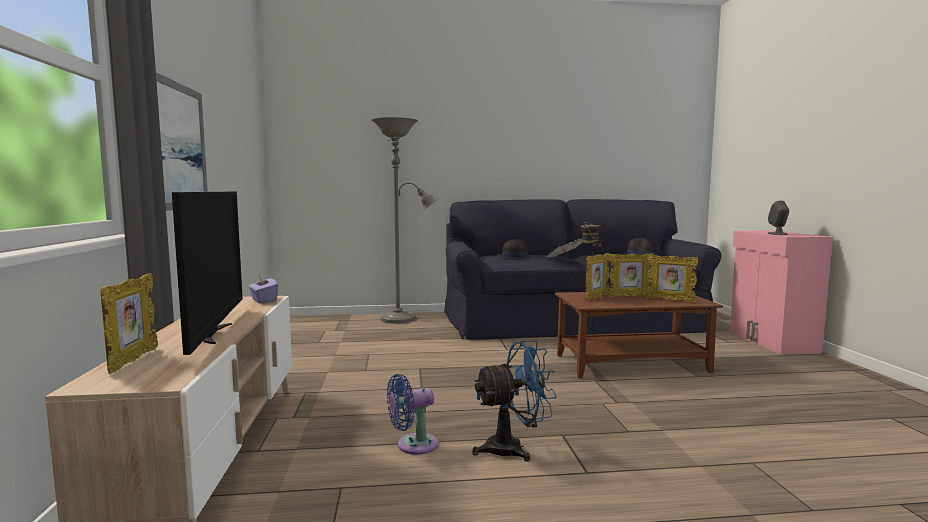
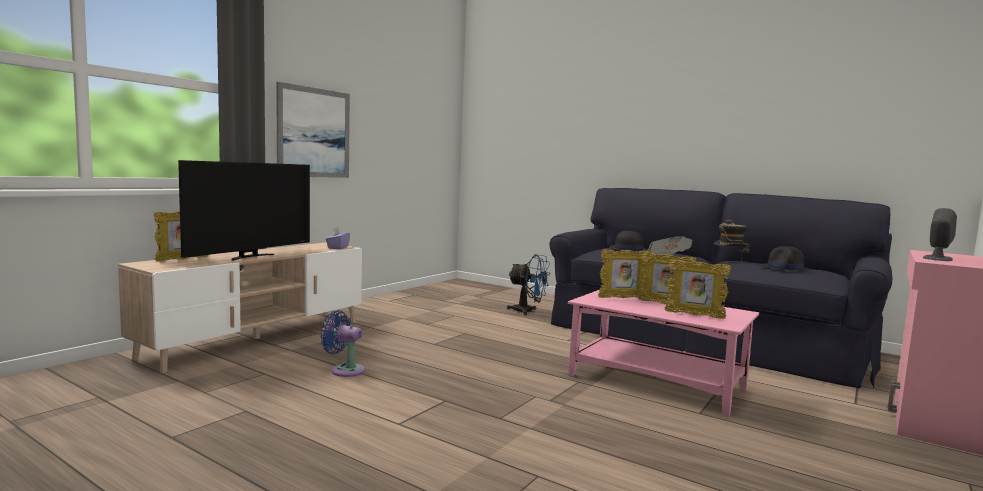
camera: 40 degrees right, 0 degrees up
grey floor lamp [372,117,438,324] -> none
blue fan [472,340,557,462] -> blue fan moved to [507,254,550,315]
brown coffee table [555,292,723,379] -> pink coffee table [568,290,759,417]
picture frame [645,255,699,302] -> picture frame turned 45 degrees counterclockwise [665,259,731,319]

